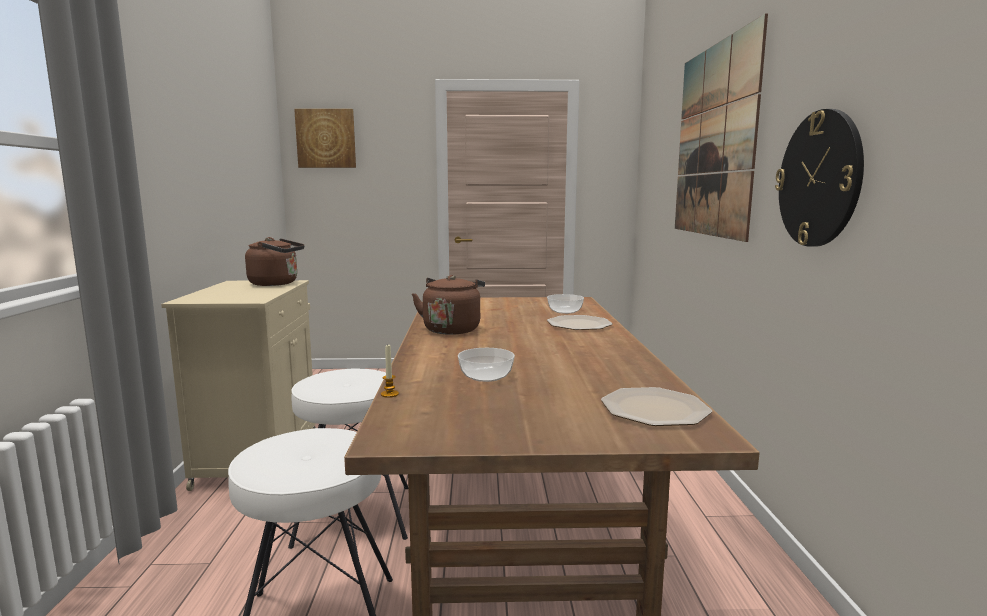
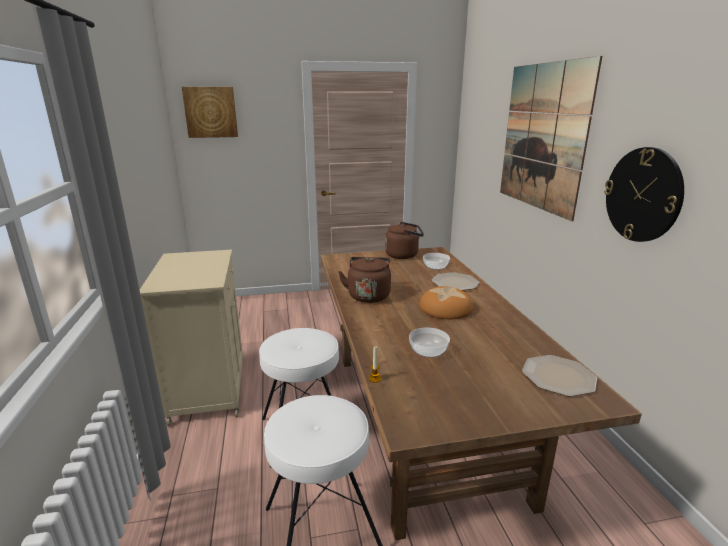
camera: 10 degrees left, 10 degrees up
brown kettle [245,237,305,286] -> brown kettle moved to [385,222,424,259]
none -> bread [419,286,473,319]

